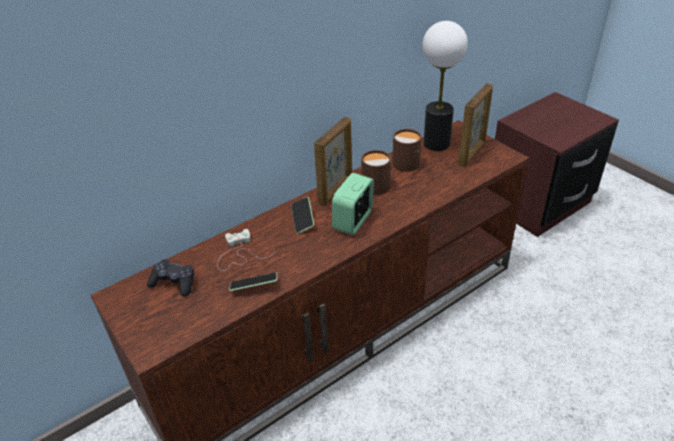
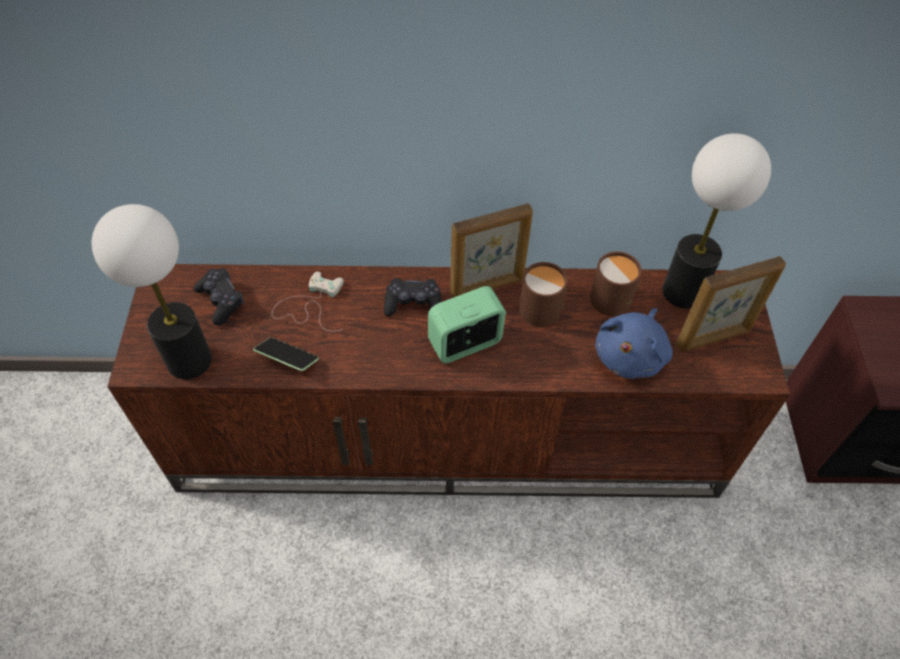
camera: 35 degrees right, 15 degrees up
phone [291,197,314,234] -> black game controller [384,278,441,316]
none -> table lamp [92,204,212,379]
none -> blue plush toy [595,308,673,379]

